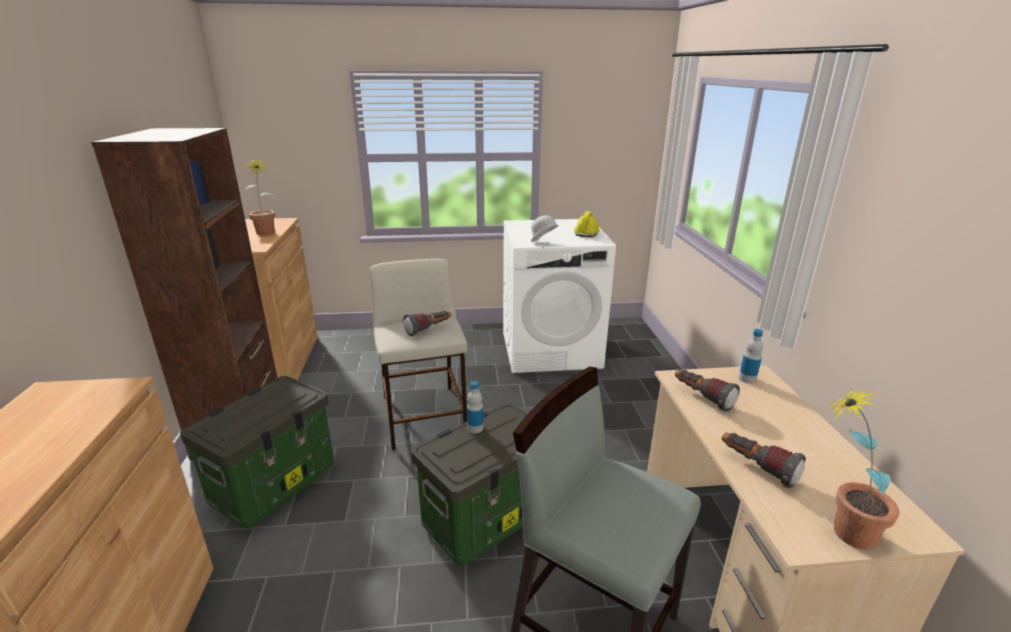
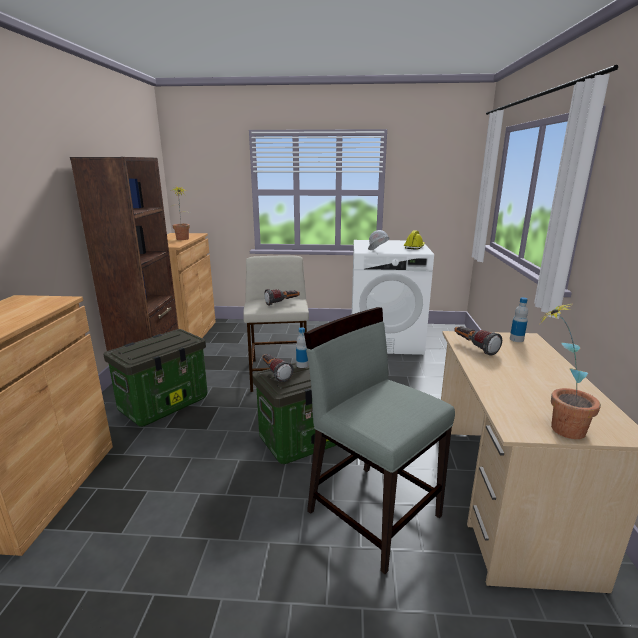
camera: 10 degrees right, 5 degrees down
flashlight [722,433,806,488] -> flashlight moved to [262,354,294,382]

